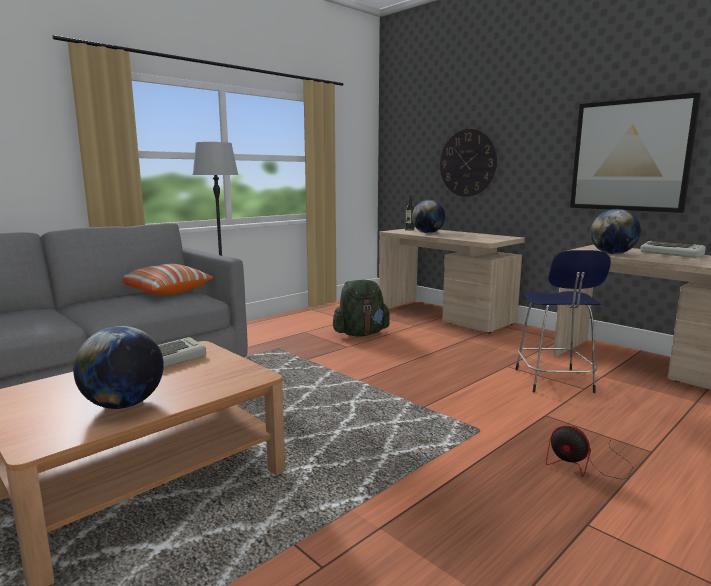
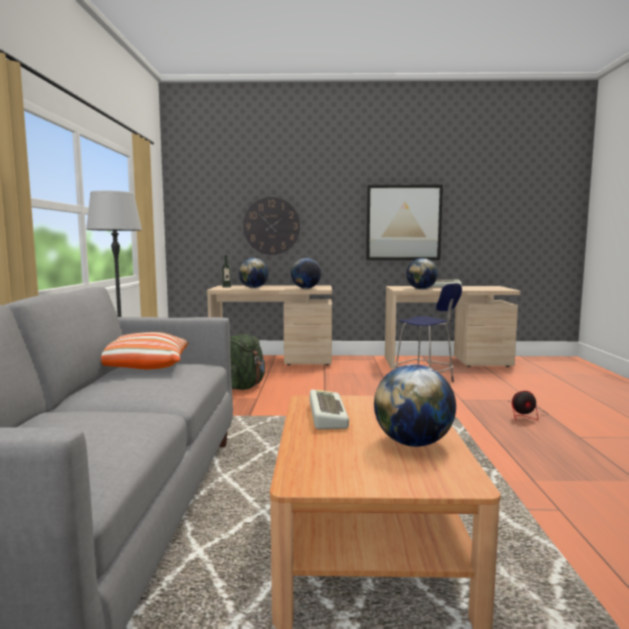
camera: 45 degrees left, 5 degrees down
none -> globe [291,258,321,289]

